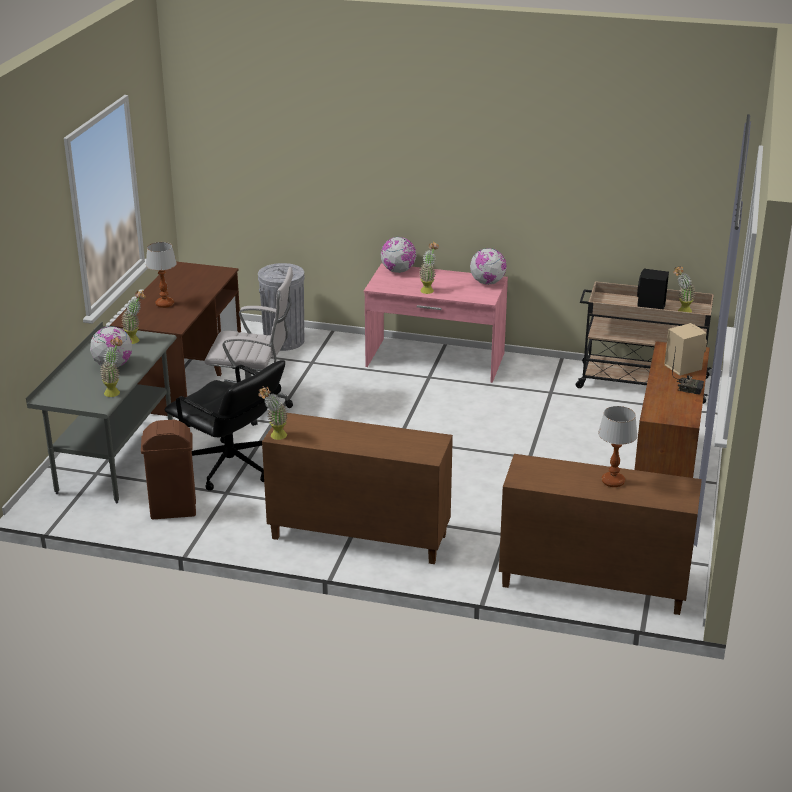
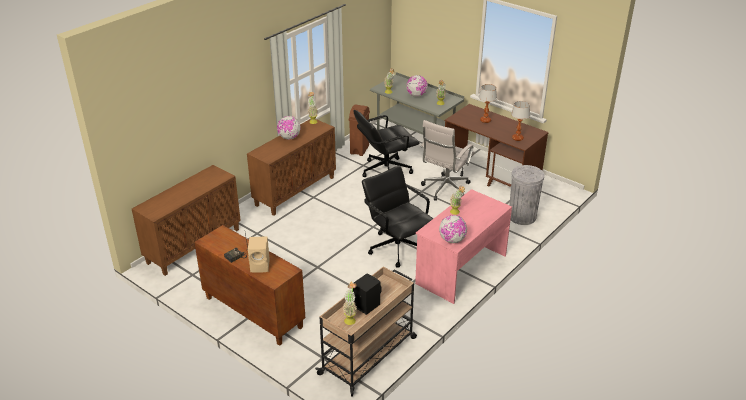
camera: 115 degrees right, 5 degrees up
globe [381,237,416,273] -> globe moved to [277,116,300,140]
table lamp [598,406,638,487] -> table lamp moved to [511,101,530,141]
none -> black office chair [362,165,433,268]

